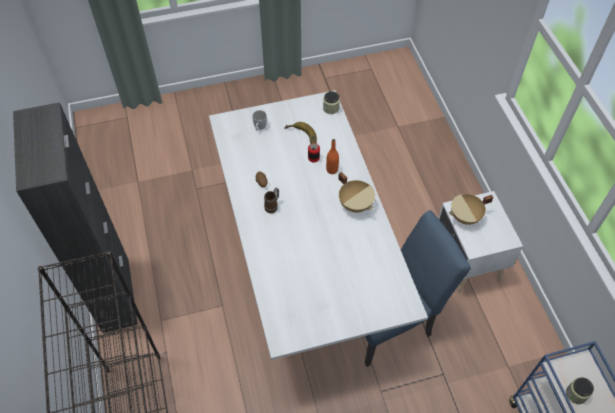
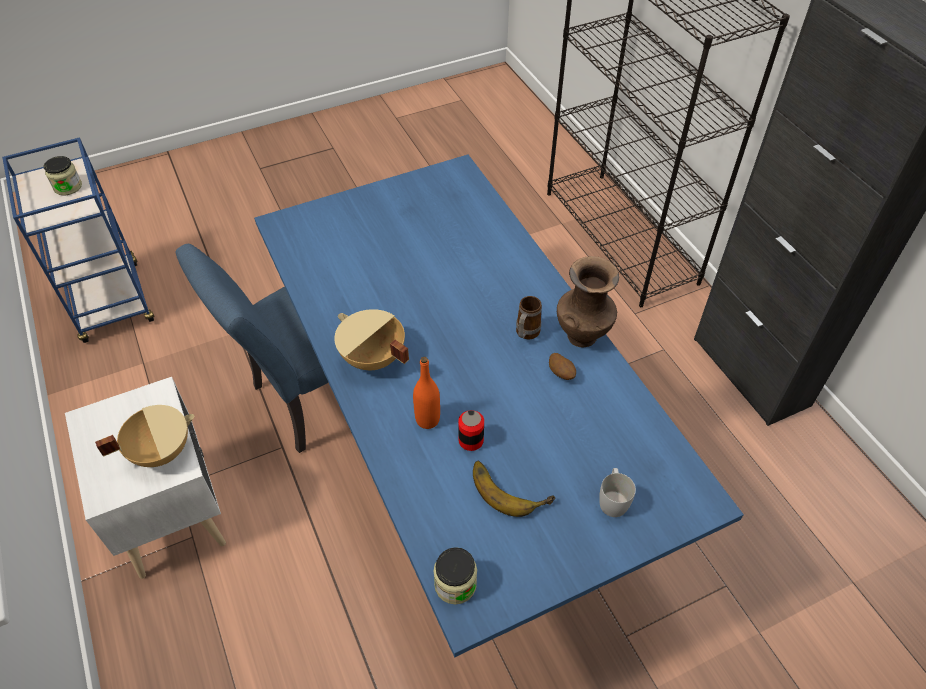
camera: 170 degrees right, 5 degrees down
white dining table [209,90,428,360] -> blue dining table [254,155,744,657]
none -> brown vase [557,256,619,347]

